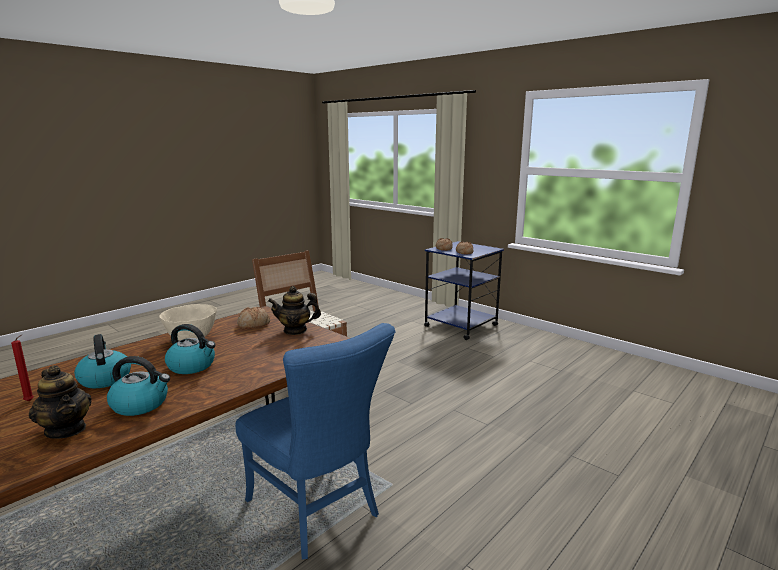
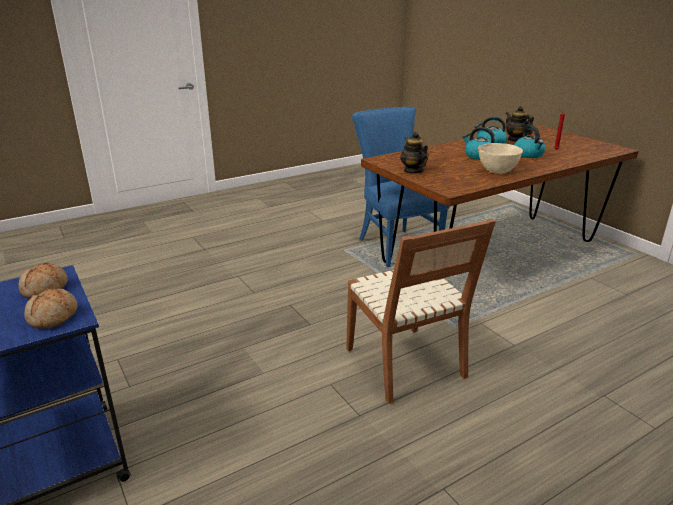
camera: 165 degrees left, 10 degrees up
bread [237,307,270,329] -> none
teapot [268,286,321,335] -> teapot turned 120 degrees counterclockwise [400,132,429,174]

